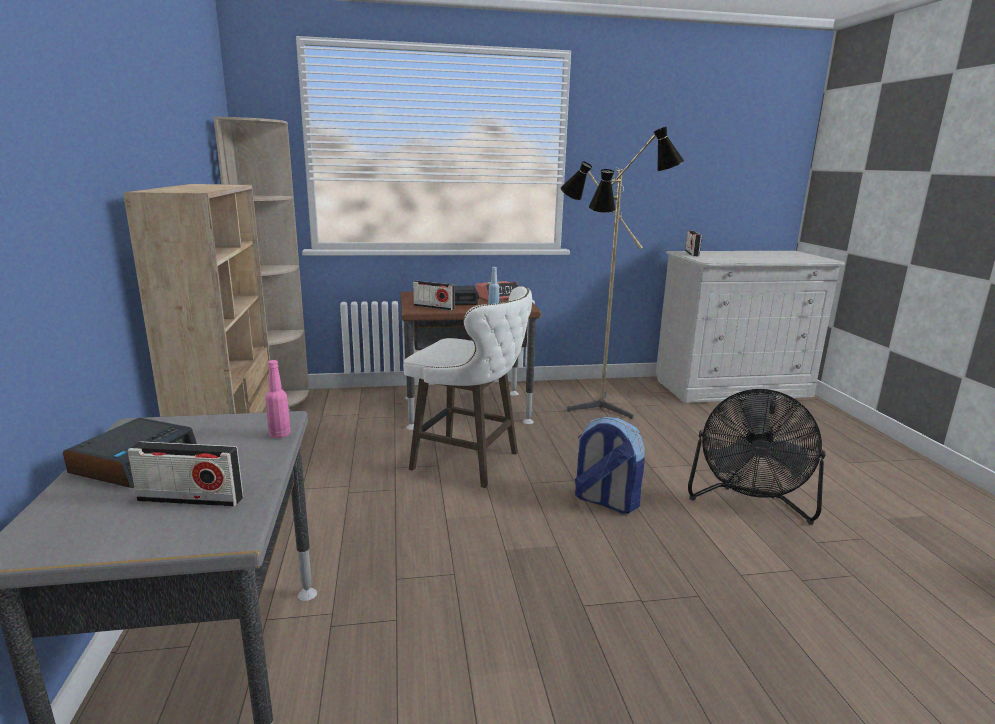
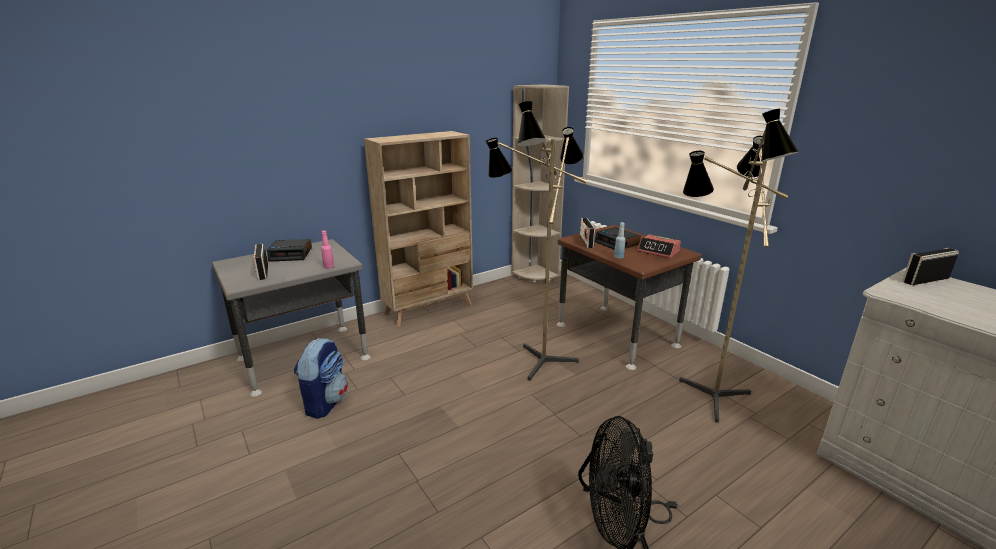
camera: 65 degrees right, 5 degrees up
white stool [403,286,532,488] -> floor lamp [486,101,587,381]
backpack [575,417,645,514] -> backpack moved to [294,338,348,419]

